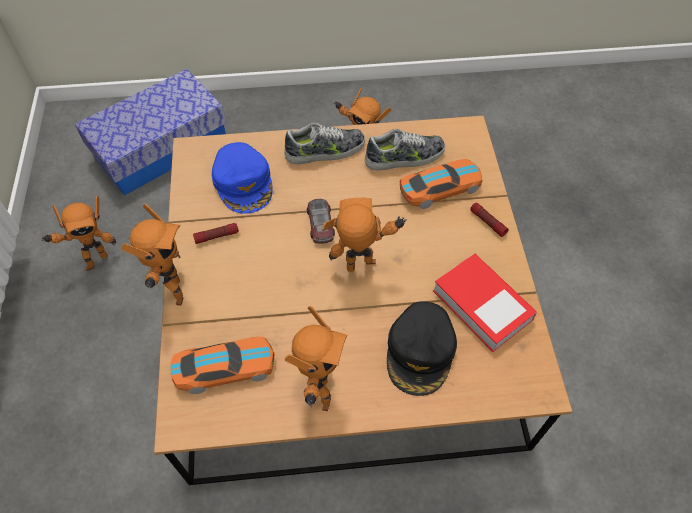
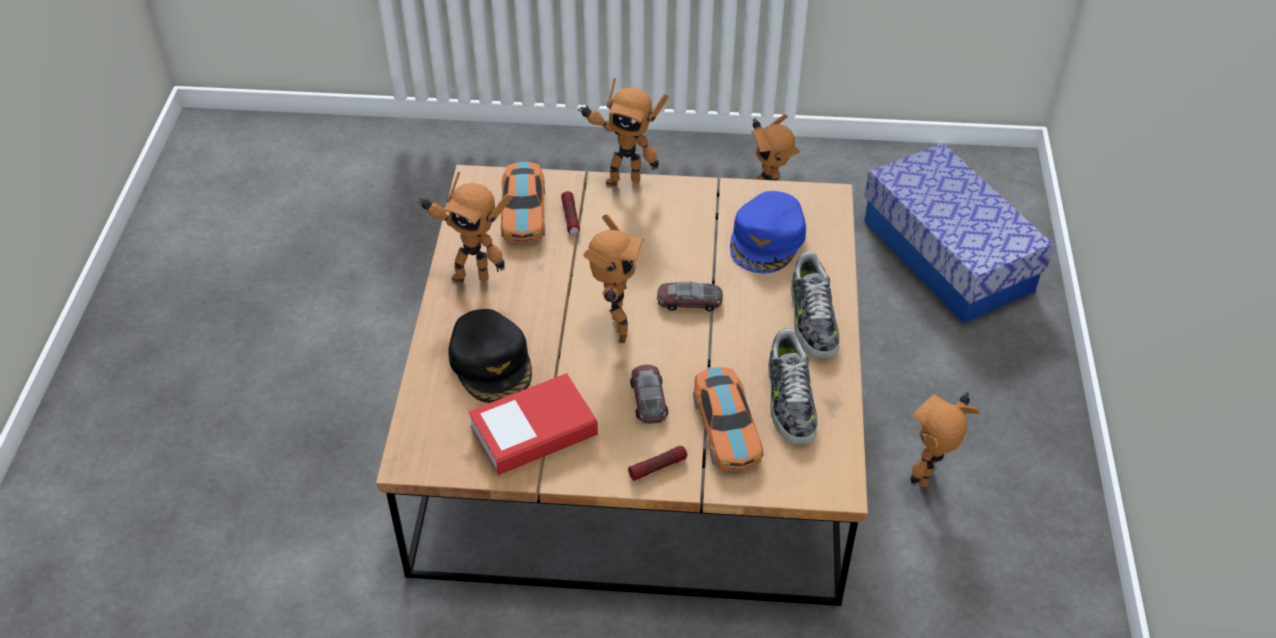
camera: 100 degrees right, 10 degrees down
flashlight [193,223,239,244] -> flashlight moved to [561,191,580,234]
blue cap [211,142,273,214] -> blue cap turned 60 degrees counterclockwise [730,191,806,273]
black cap [387,301,457,396] -> black cap turned 135 degrees counterclockwise [448,309,532,403]
none -> toy car [630,364,668,424]

